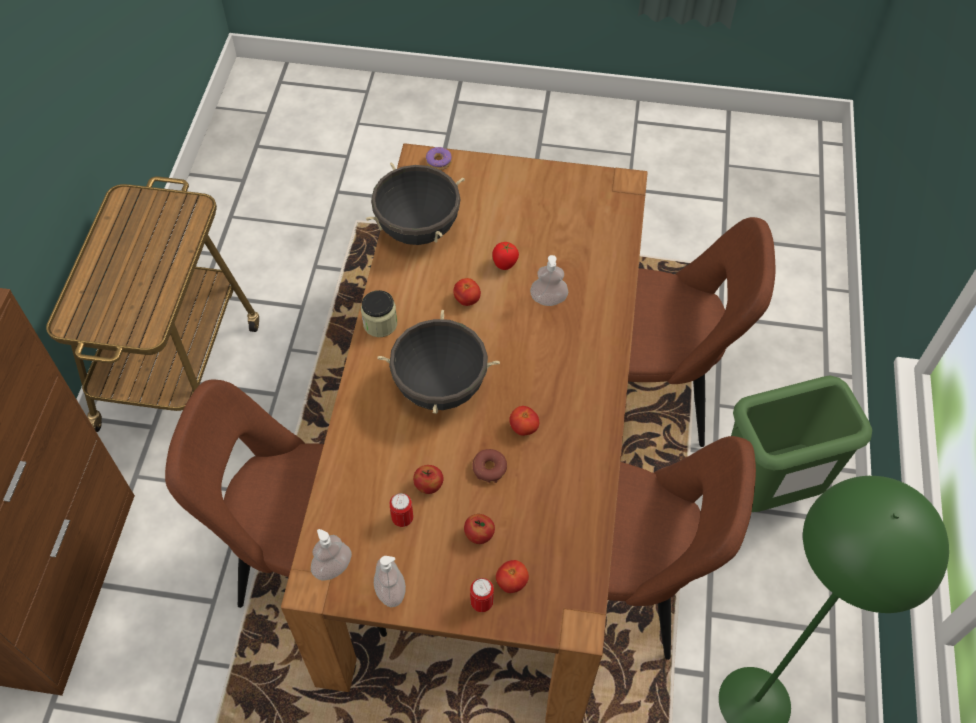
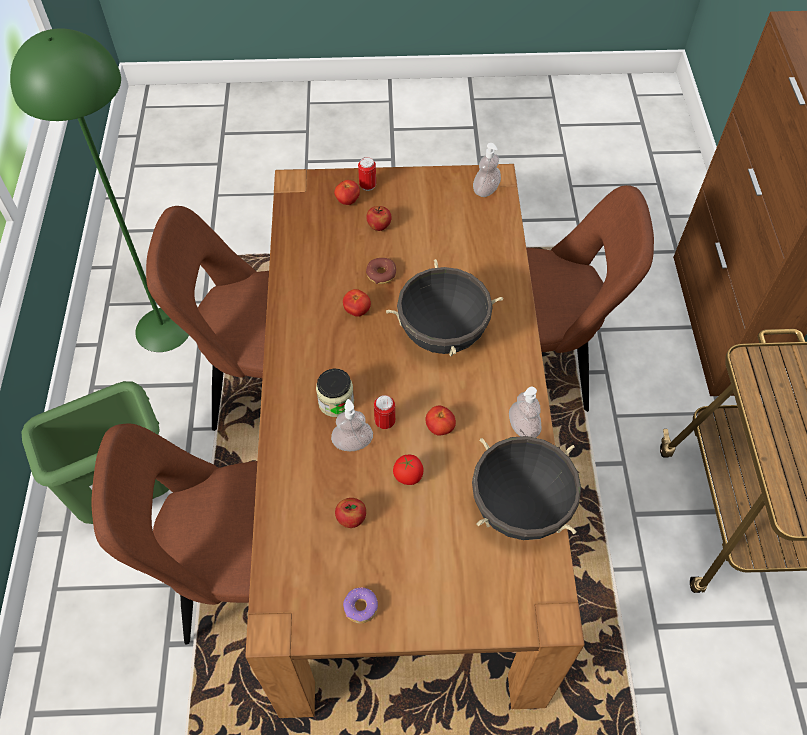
camera: 170 degrees right, 0 degrees up
jar [361,290,397,337] -> jar moved to [316,369,354,417]
soap dispenser [374,556,406,607] -> soap dispenser moved to [509,387,542,438]
can [389,493,413,527] -> can moved to [374,395,395,429]
apple [413,465,443,494] -> apple moved to [335,498,366,528]
donut [426,147,452,170] -> donut moved to [343,587,378,624]

